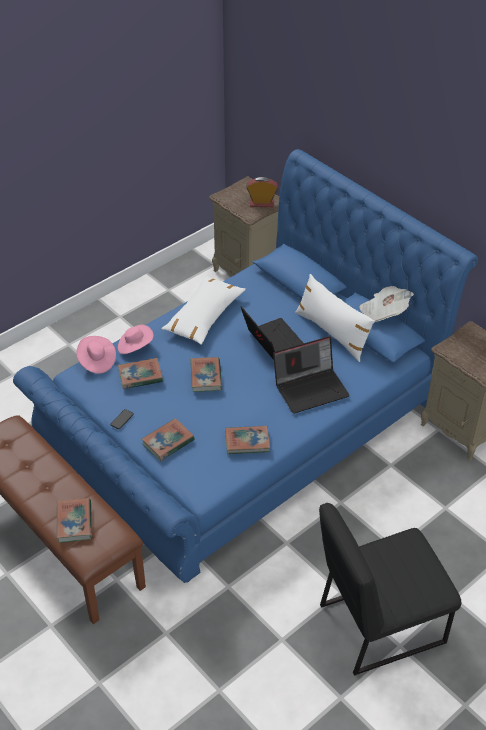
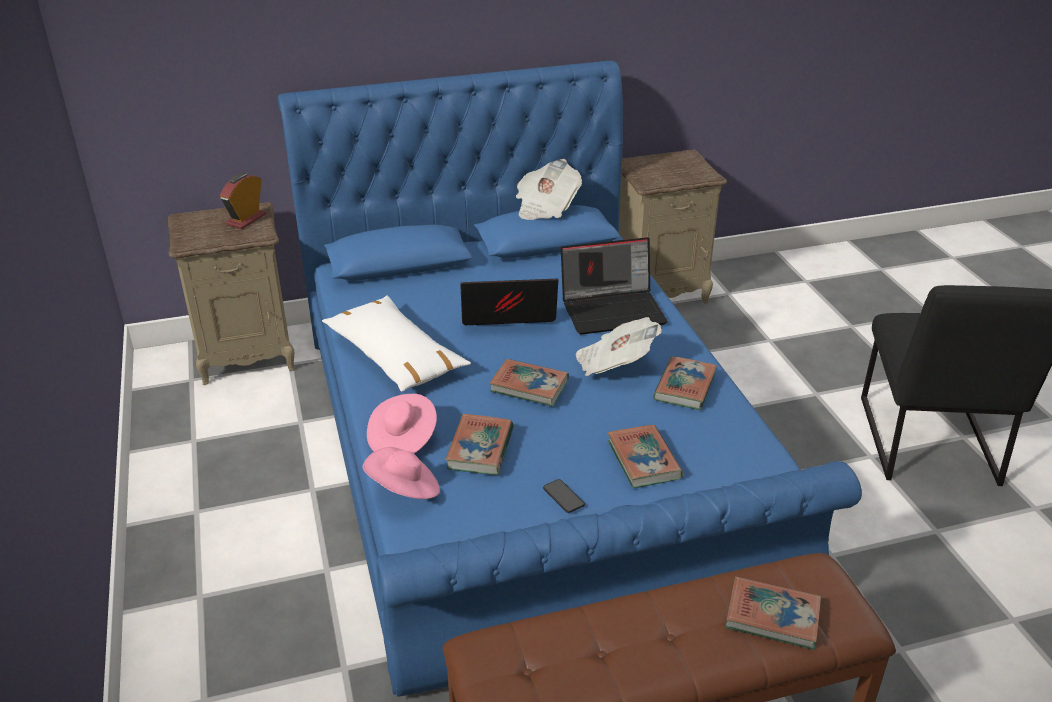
camera: 65 degrees left, 10 degrees down
laptop [273,336,350,414] -> laptop turned 75 degrees clockwise [561,237,668,335]
white pillow [295,274,375,362] -> none
none -> newspaper [575,317,661,376]

